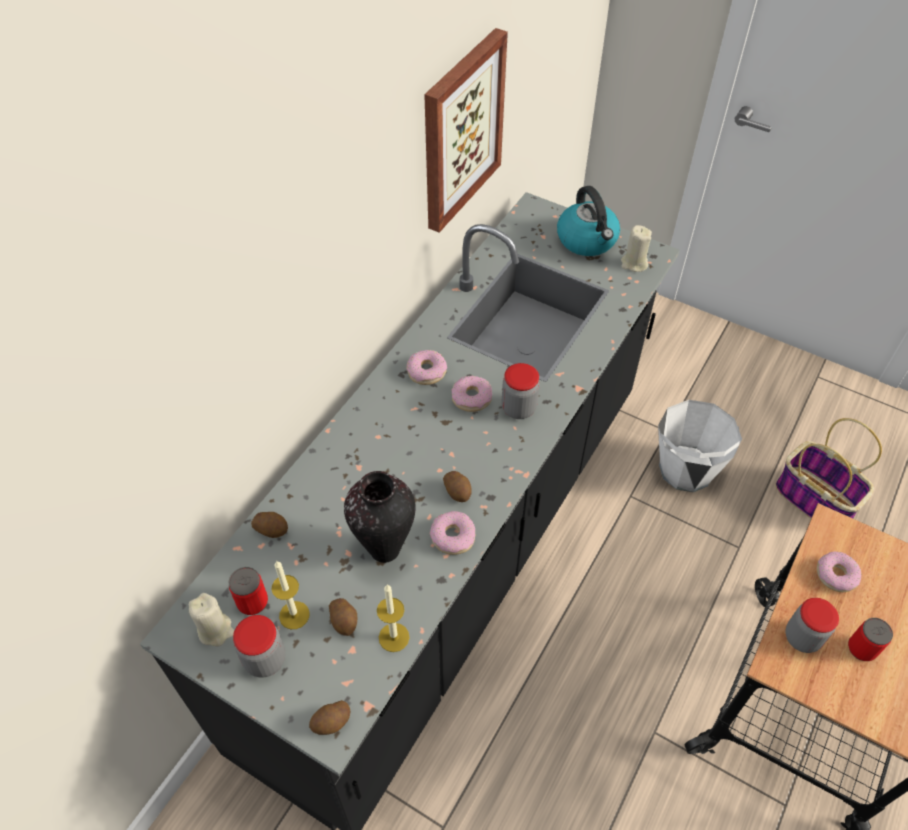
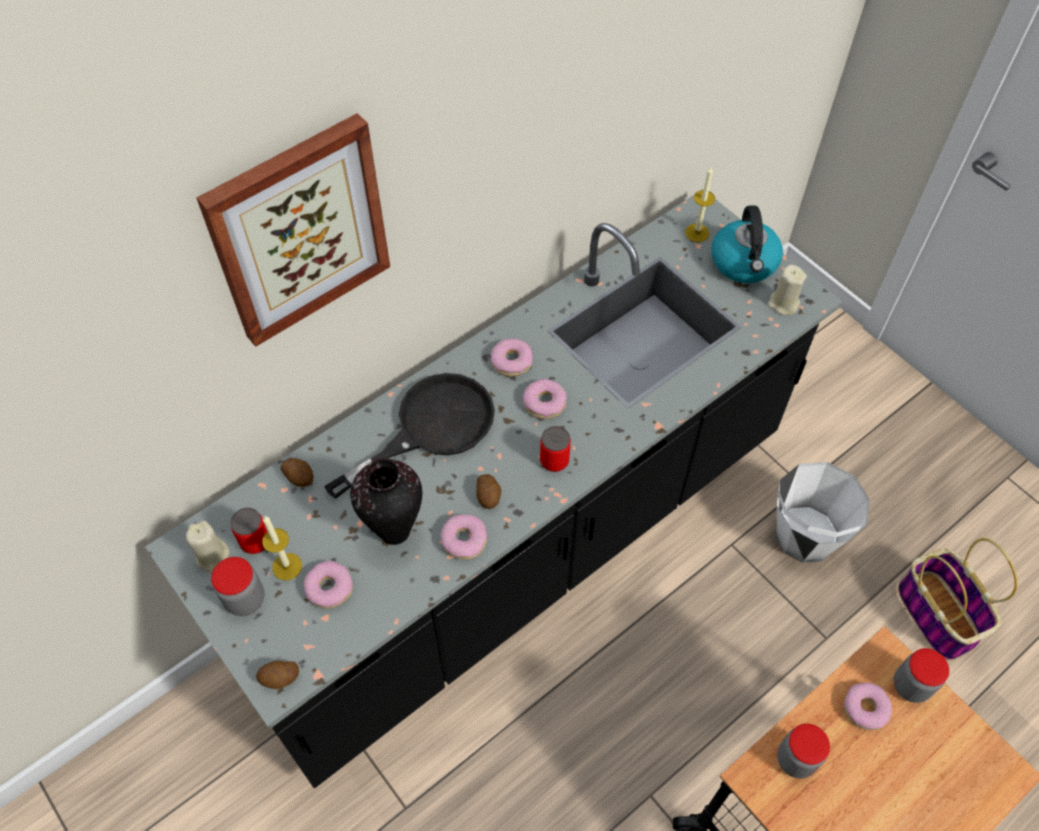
camera: 20 degrees right, 5 degrees up
potato [329,598,357,636] -> donut [304,561,353,609]
candle [377,585,409,652] -> candle moved to [685,167,715,242]
picture [424,28,508,233] -> picture moved to [197,113,390,347]
jar [502,363,540,419] -> jar moved to [894,648,949,703]
can [848,618,893,661] -> can moved to [540,426,571,472]
none -> black frying pan [324,373,495,499]

